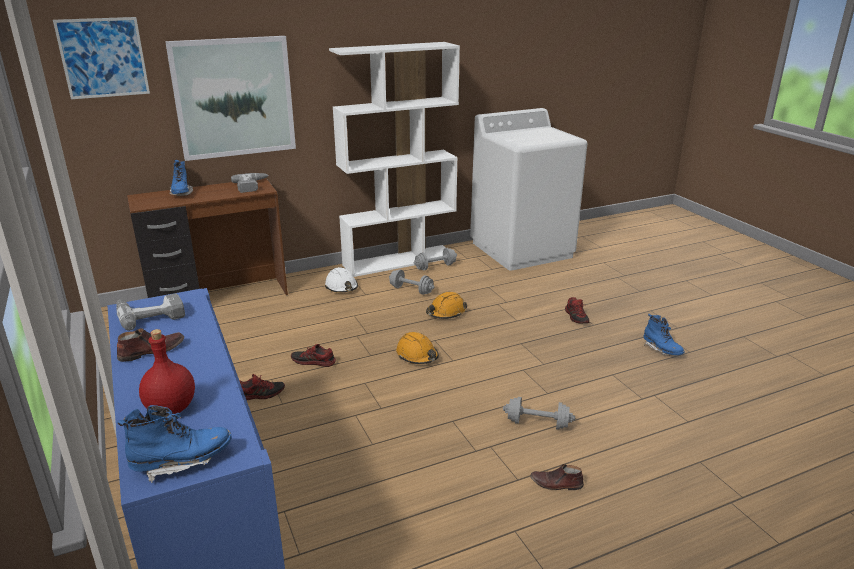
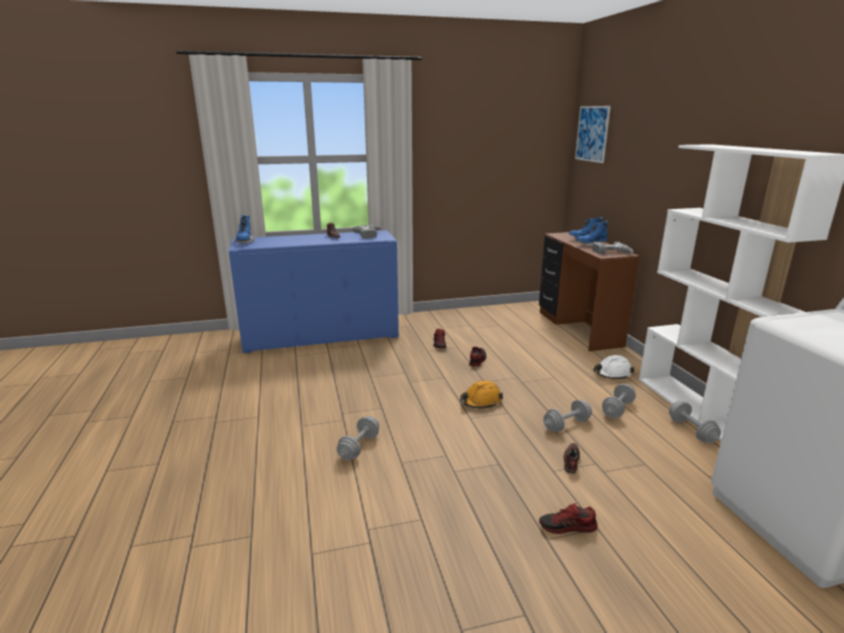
camera: 100 degrees right, 5 degrees down
red bottle [139,329,195,414] -> none
picture [165,36,296,161] -> none
orange hard hat [426,292,467,319] -> grey dumbbell [543,400,592,432]
brown shoe [530,464,584,490] -> brown shoe moved to [564,443,580,474]
blue boot [643,314,685,356] -> blue boot moved to [576,221,608,246]

